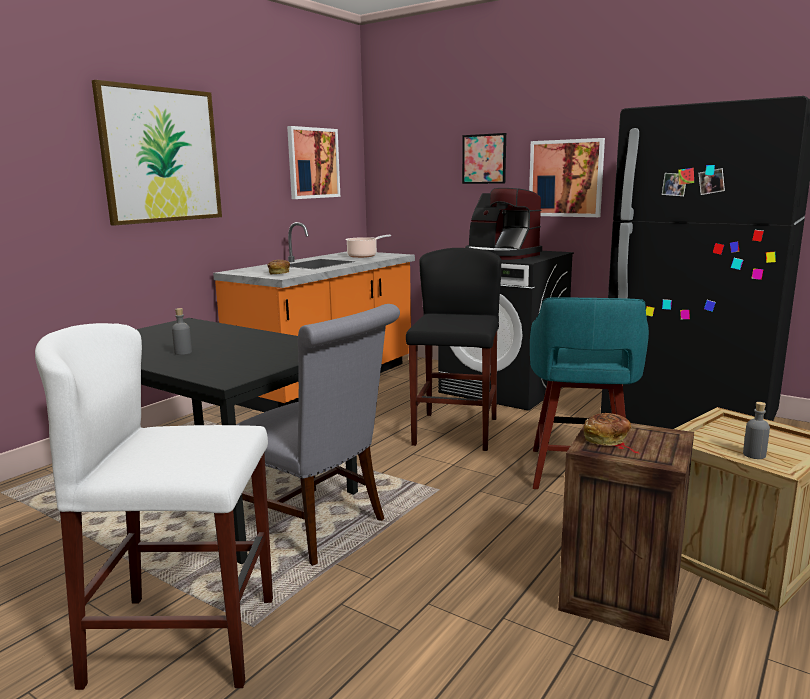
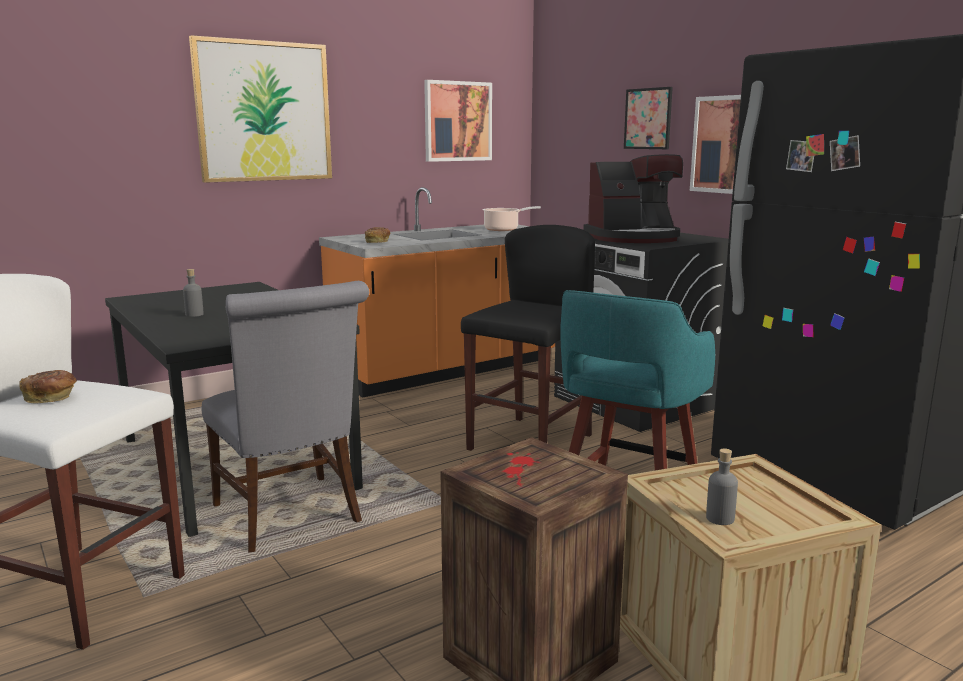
camera: 20 degrees right, 0 degrees up
coffee machine [465,188,542,260] -> coffee machine turned 75 degrees counterclockwise [583,154,683,243]
bread [584,413,632,446] -> bread moved to [19,370,77,403]

